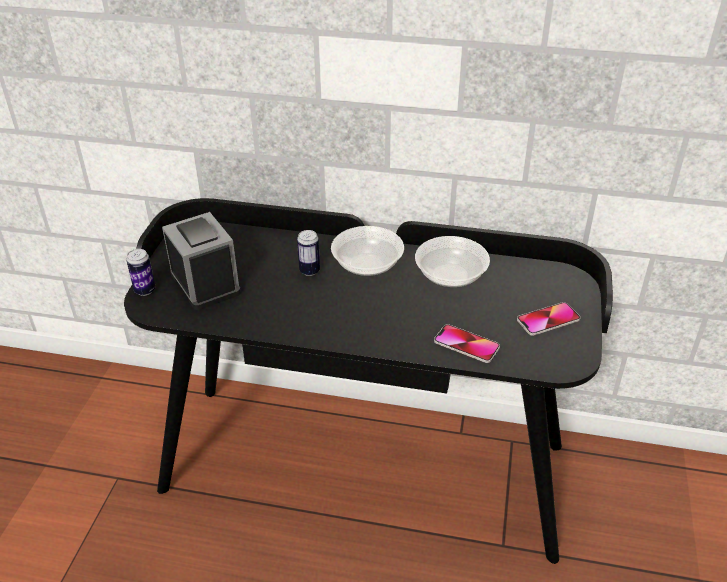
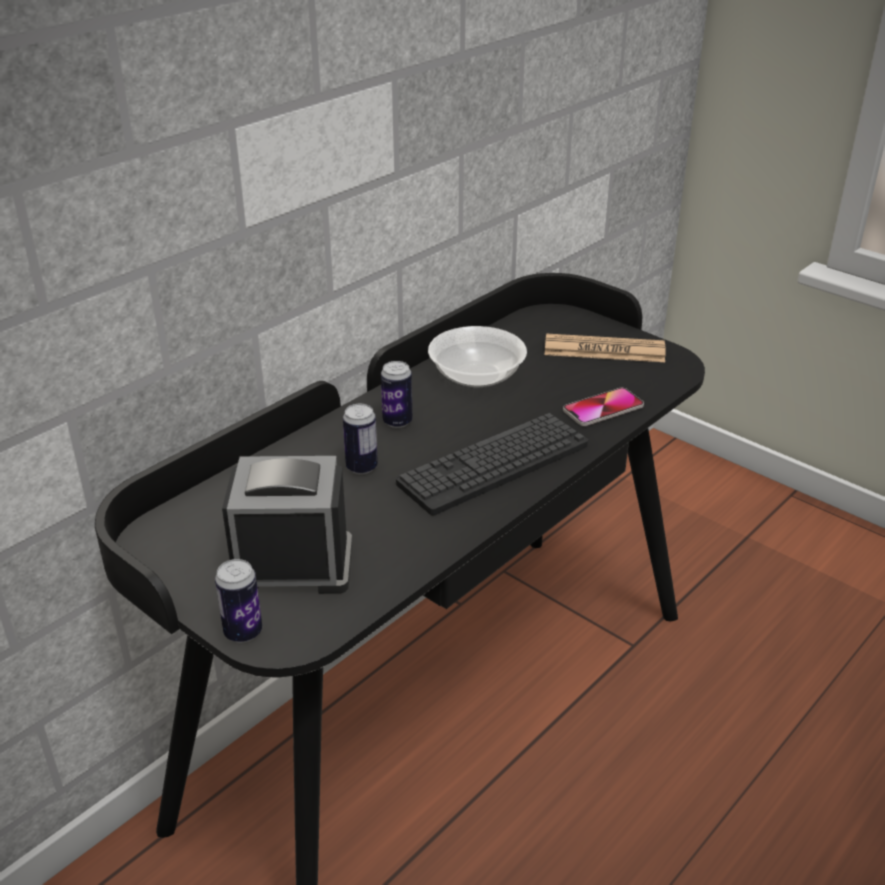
camera: 60 degrees left, 5 degrees down
bowl [331,226,404,276] -> can [381,361,412,428]
phone [517,302,580,336] -> newspaper [545,333,666,362]
none -> keyboard [396,413,588,516]

